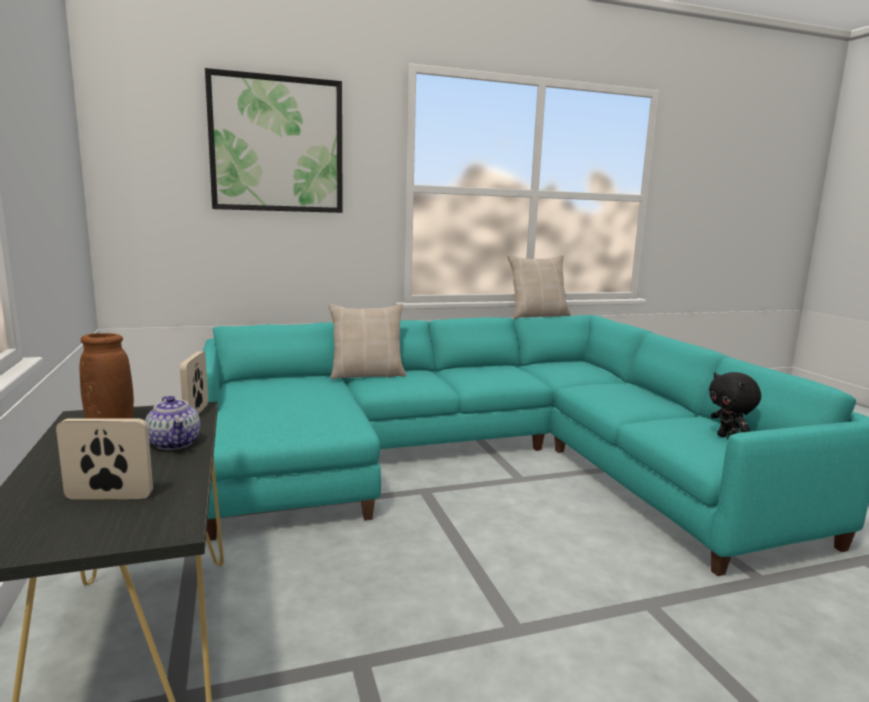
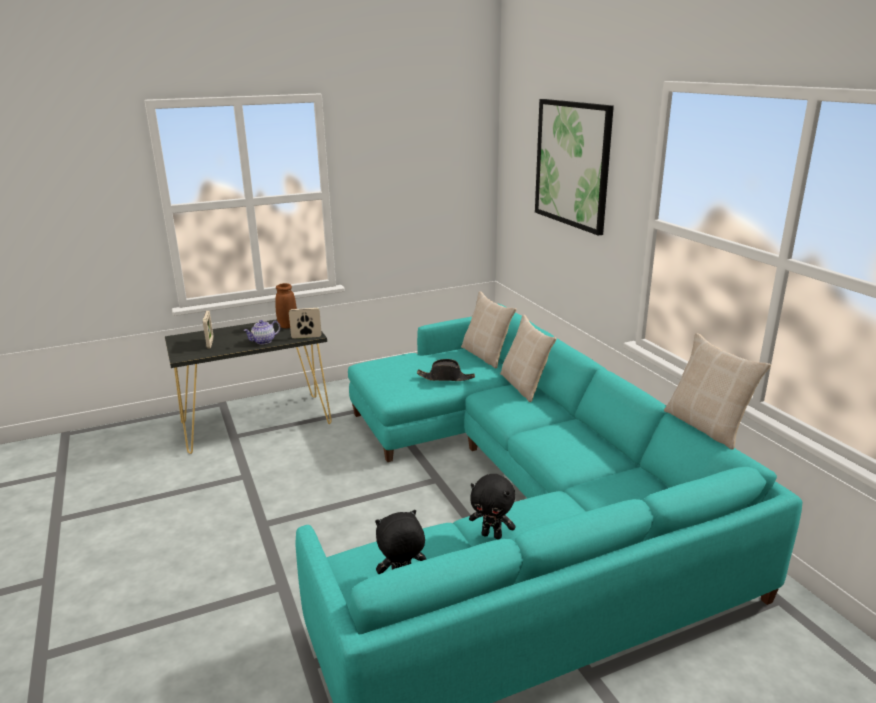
camera: 85 degrees right, 10 degrees up
none -> black hat [417,359,475,381]
none -> beige pillow [461,291,517,368]
none -> black plush toy [469,474,516,540]

